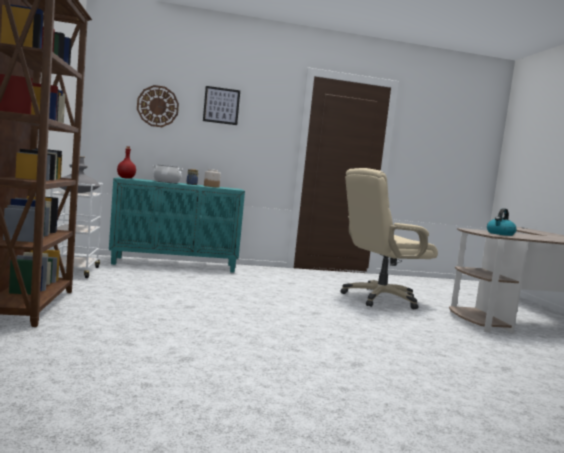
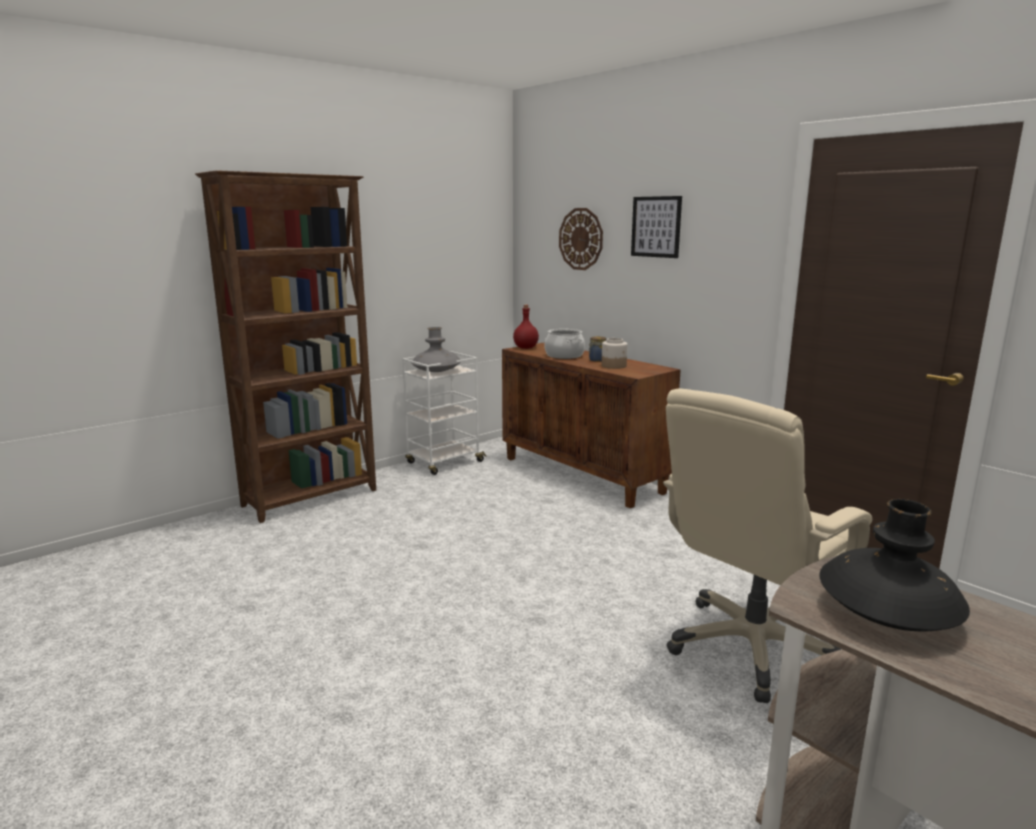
camera: 60 degrees right, 10 degrees up
turquoise cabinet [109,177,245,273] -> brown cabinet [502,342,681,508]
beige office chair [341,168,438,309] -> beige office chair turned 75 degrees counterclockwise [663,388,872,703]
kettle [487,208,517,236] -> black vase [819,499,970,632]

